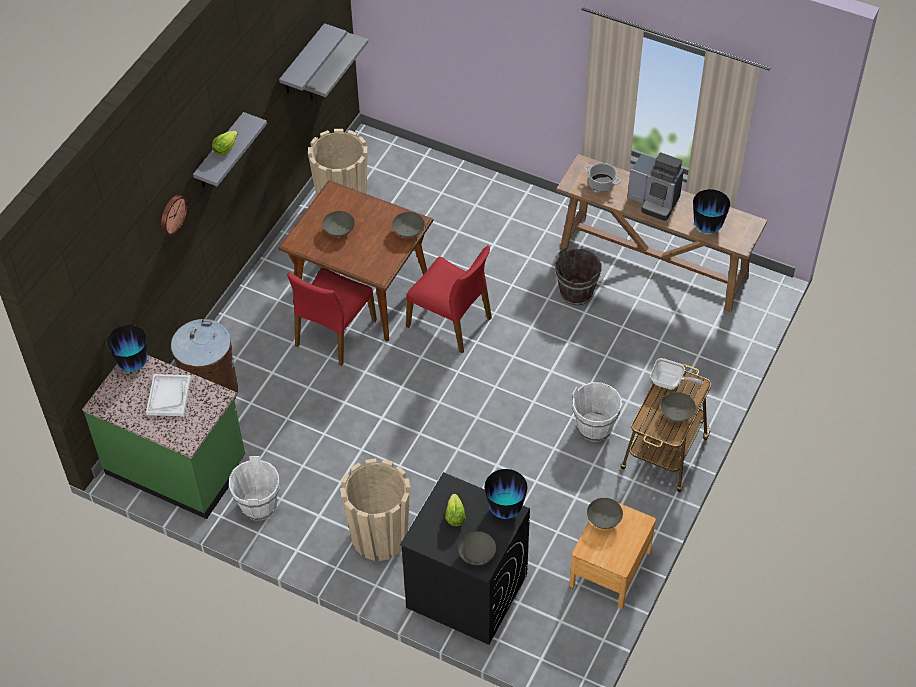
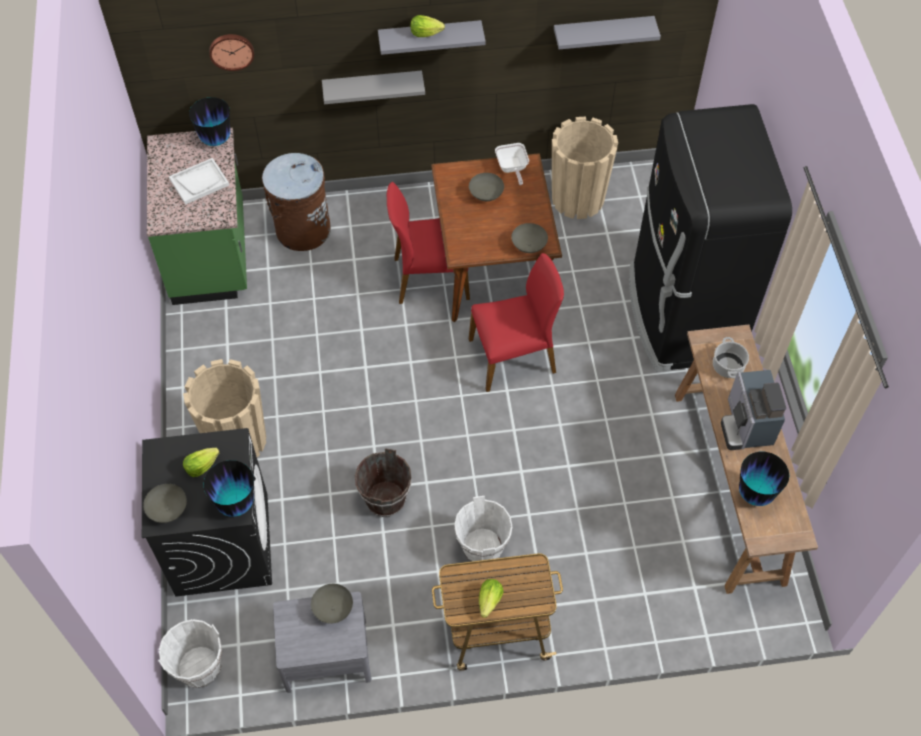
camera: 55 degrees right, 5 degrees up
wall clock [161,195,188,236] -> wall clock moved to [209,34,254,71]
white bucket [229,456,280,520] -> white bucket moved to [158,619,222,688]
grey shelf [304,32,368,100] -> grey shelf moved to [322,70,425,104]
red chair [406,245,492,353] -> red chair turned 105 degrees counterclockwise [469,253,564,392]
brown bucket [555,247,601,305] -> brown bucket moved to [355,448,412,517]
brown nightstand [569,497,656,609] -> grey nightstand [273,592,371,693]
frying pan [650,358,704,390] -> frying pan moved to [495,143,529,185]
grey bowl [661,392,696,422] -> lettuce [479,579,504,618]
none -> black fridge [629,104,792,372]

